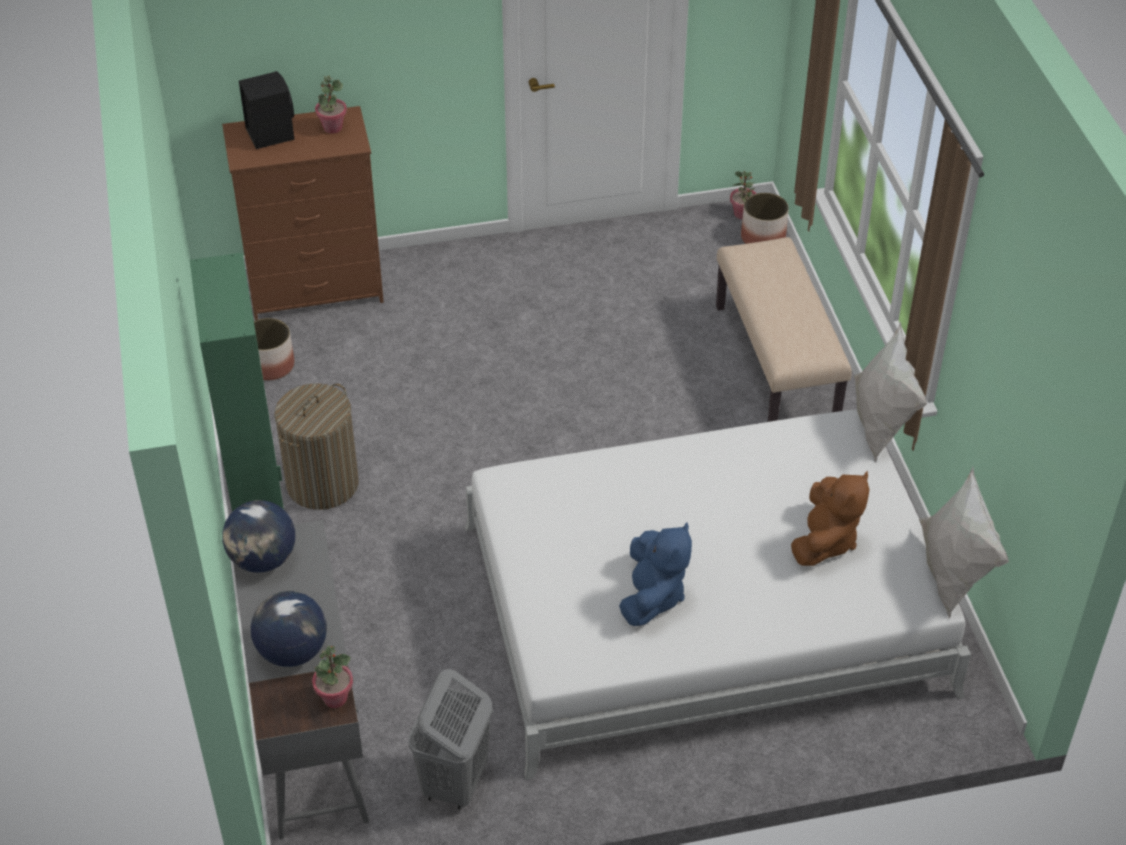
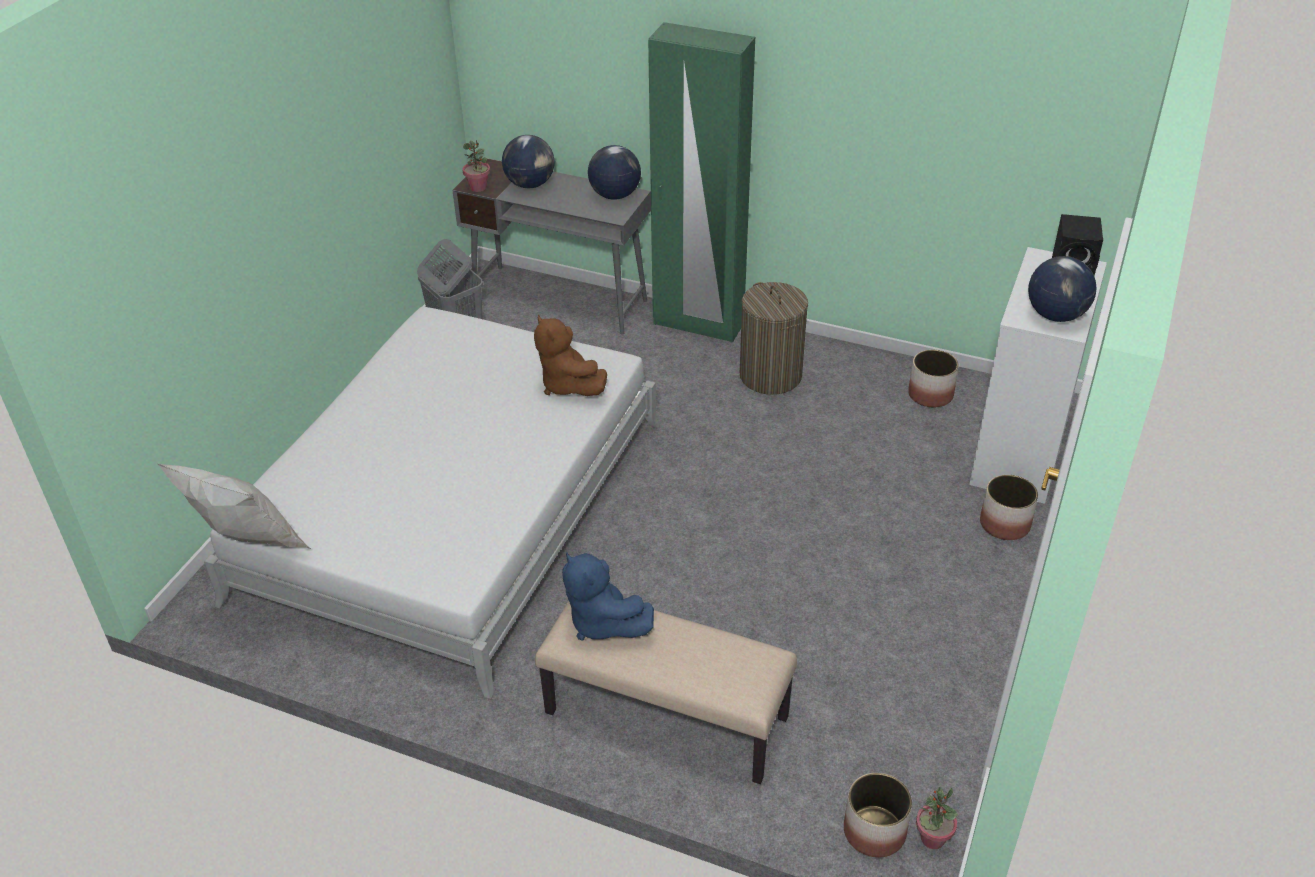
camera: 125 degrees right, 5 degrees down
brown dresser [222,106,384,320] -> white dresser [969,247,1107,504]
potted plant [315,75,347,134] -> globe [1028,256,1097,322]
blue plush toy [619,522,692,626] -> blue plush toy moved to [562,552,654,641]
brown plush toy [791,471,869,566] -> brown plush toy moved to [534,315,607,396]
white pillow [854,322,927,462] -> none
none -> planter [980,475,1038,540]

